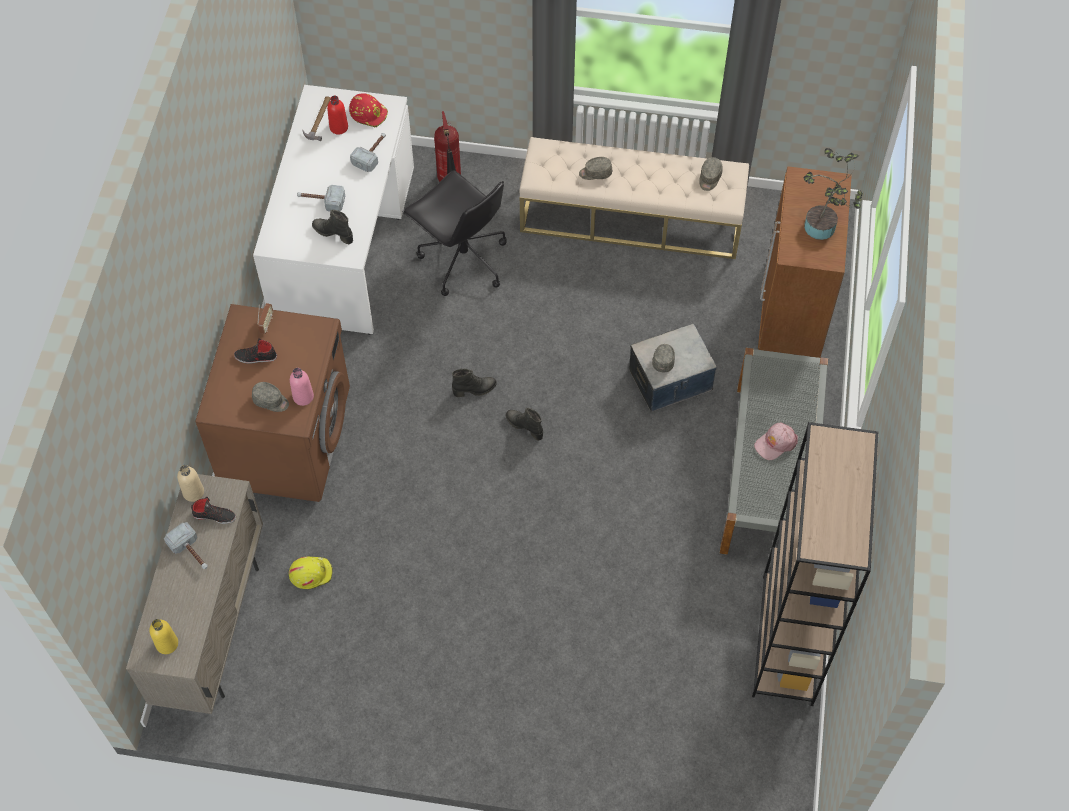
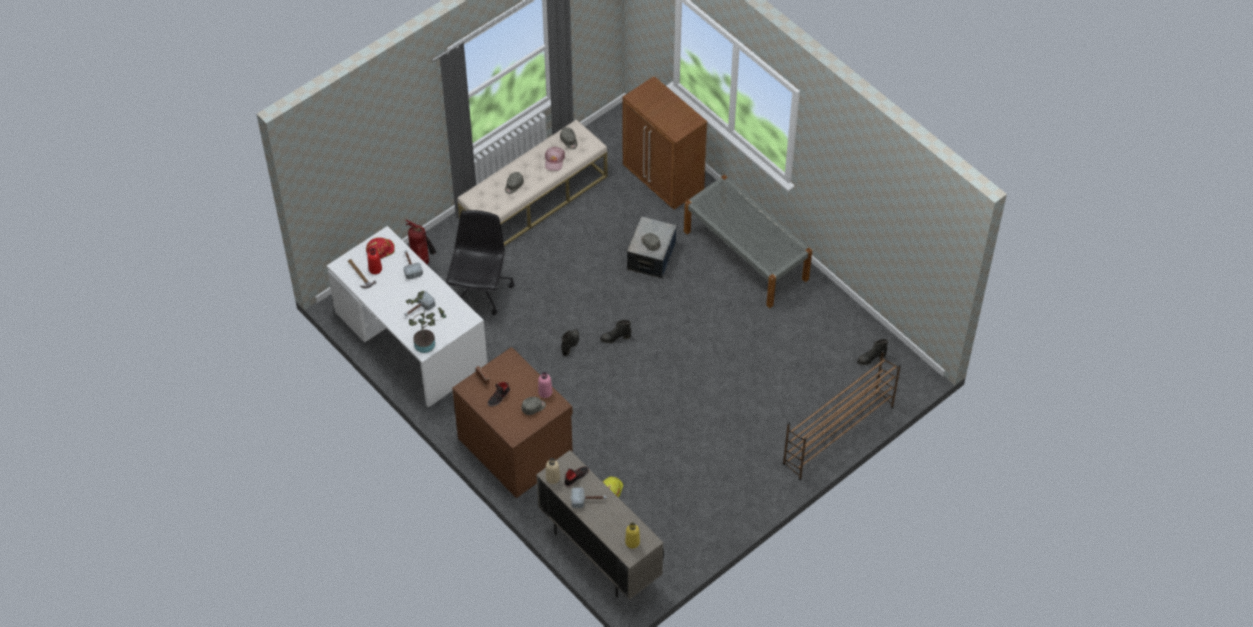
camera: 50 degrees left, 5 degrees down
black boot [312,210,353,244] -> black boot moved to [857,339,888,365]
black office chair [402,171,506,296] -> black office chair turned 75 degrees counterclockwise [446,210,514,315]
beige bookcase [752,422,878,706] -> none
pink cap [754,423,798,460] -> pink cap moved to [545,147,565,171]
potted plant [804,148,863,240] -> potted plant moved to [406,291,446,353]
none -> brown shoe rack [783,350,901,480]

